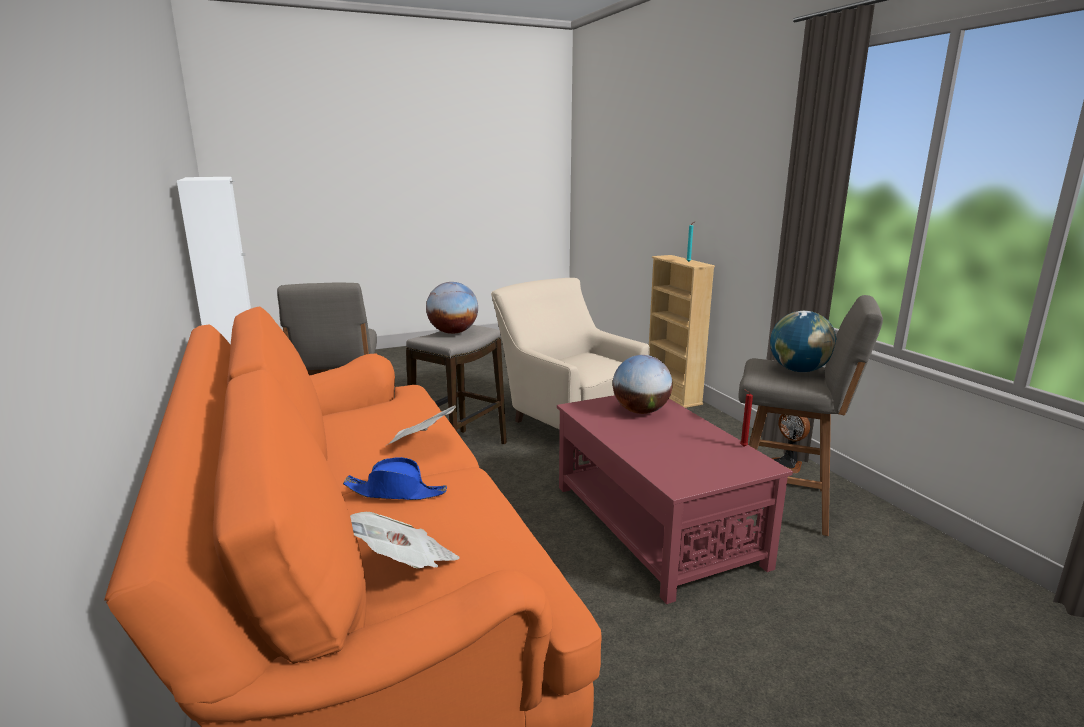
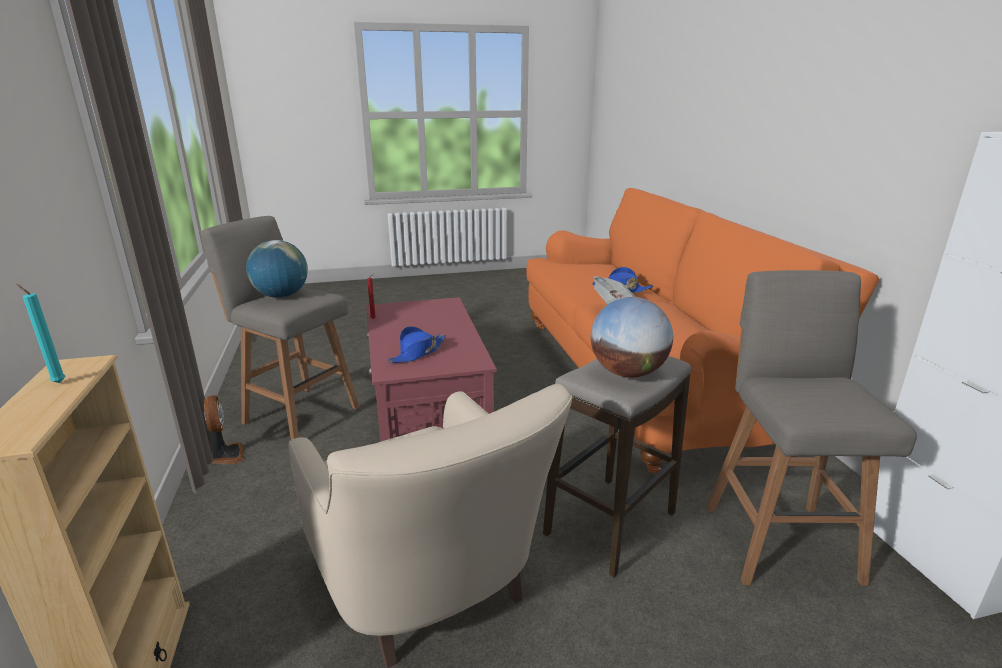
camera: 170 degrees left, 5 degrees up
newspaper [350,512,460,569] -> none
globe [613,355,673,414] -> blue hat [387,326,446,363]

